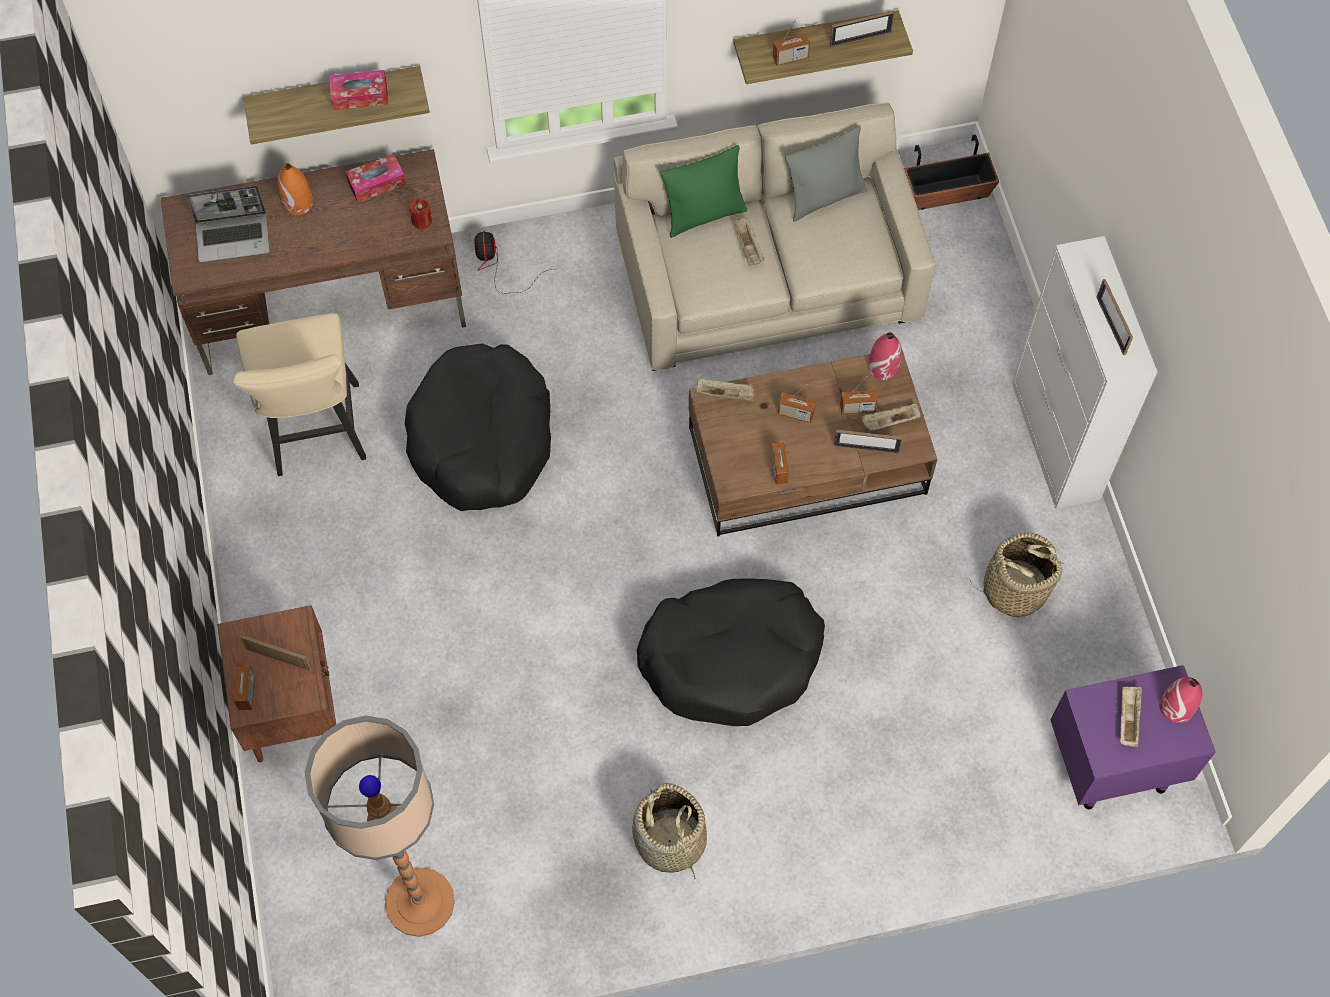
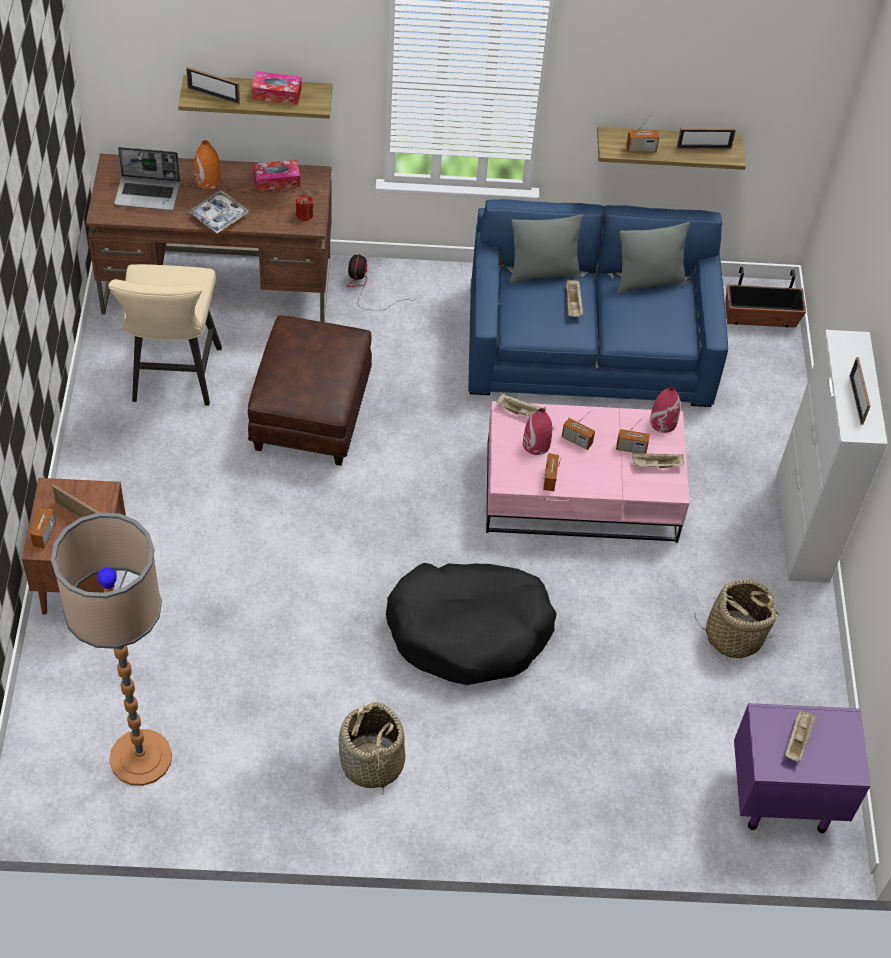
camera: 10 degrees right, 10 degrees down
black dog bed [405,344,551,511] -> brown ottoman [248,315,372,466]
beige sofa [614,102,935,371] -> blue sofa [468,199,728,407]
green pillow [660,145,747,238] -> grey pillow [510,214,583,283]
brown coffee table [689,350,937,537] -> pink coffee table [486,401,689,543]
picture frame [834,430,902,454] -> picture frame moved to [186,67,240,104]
red vase [1160,677,1203,723] -> red vase moved to [523,408,552,455]
none -> tray [189,190,249,234]

